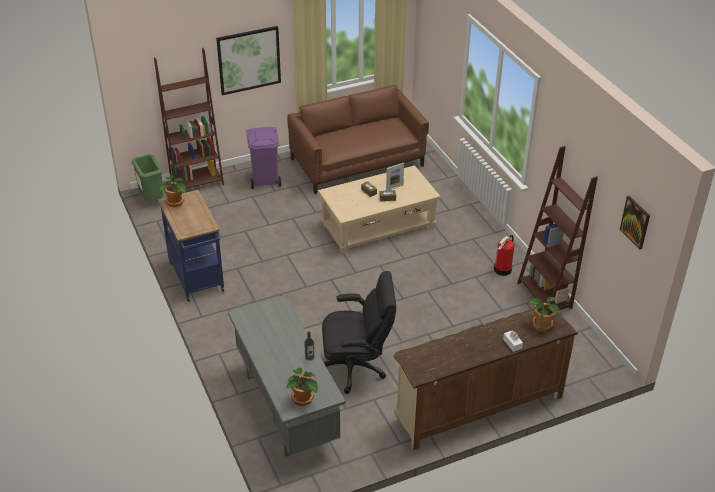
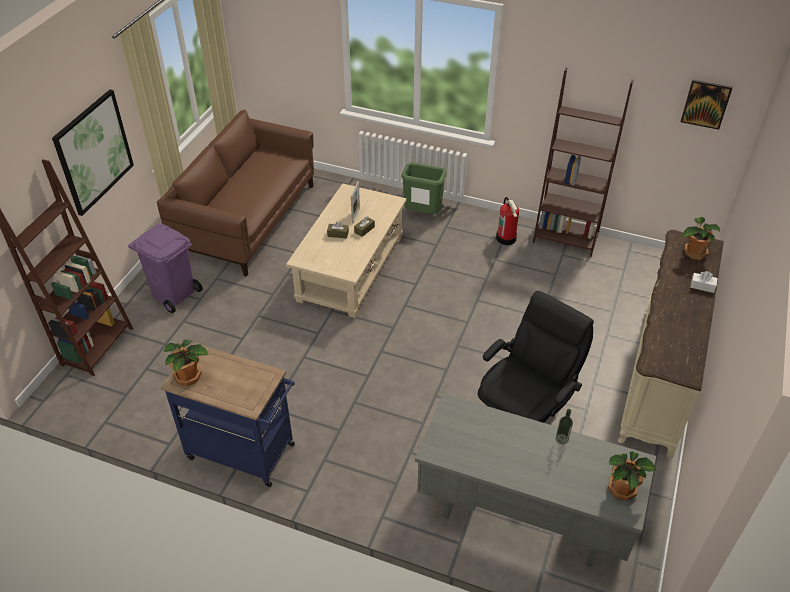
camera: 45 degrees left, 5 degrees up
green trash can [132,154,163,202] -> green trash can moved to [401,162,447,214]

